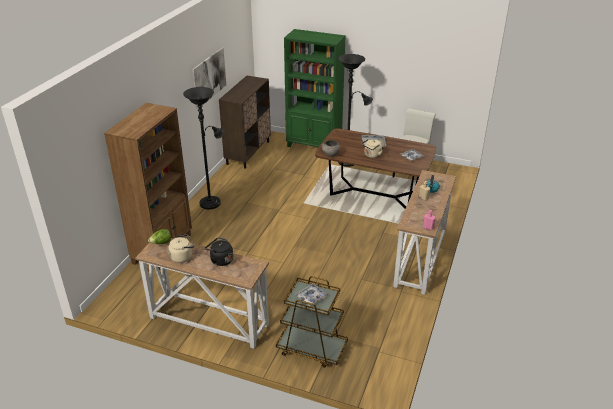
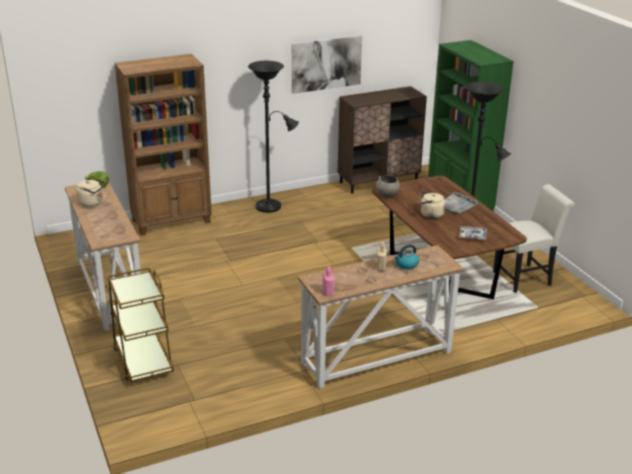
camera: 45 degrees right, 5 degrees down
black kettle [205,237,233,266] -> none
tray [295,283,328,306] -> none

